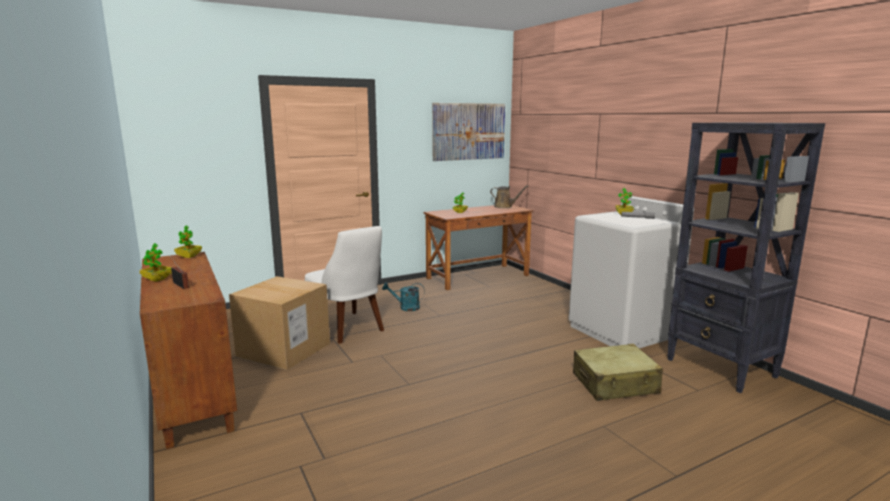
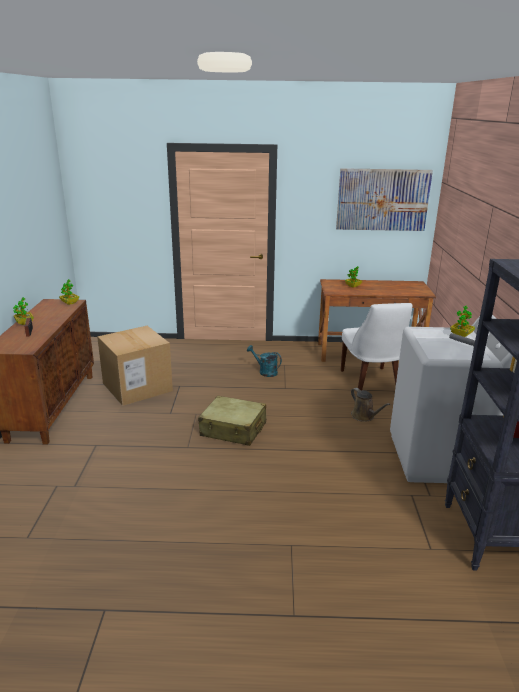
camera: 30 degrees right, 10 degrees up
white chair [305,226,384,344] -> white chair moved to [341,303,412,390]
brown watering can [490,185,528,208] -> brown watering can moved to [351,388,390,422]
beige suitcase [573,344,663,401] -> beige suitcase moved to [198,396,266,446]

